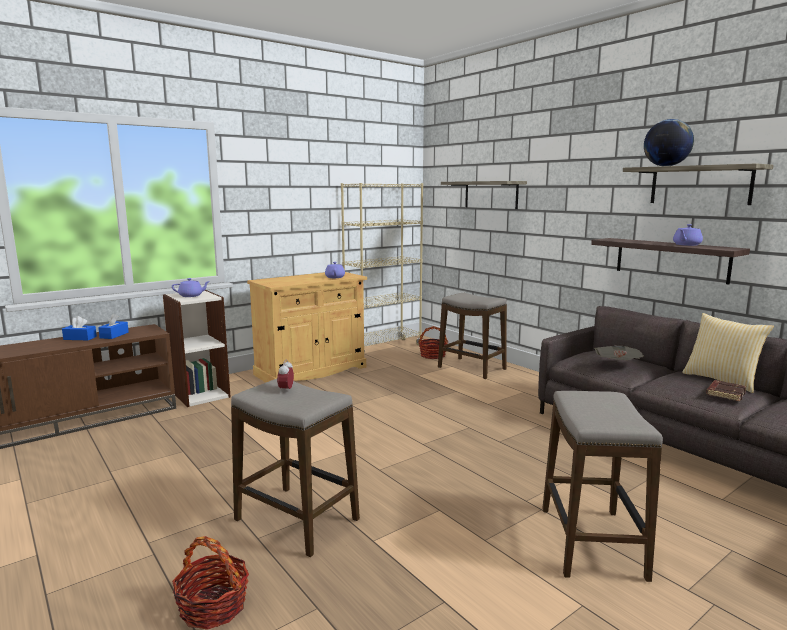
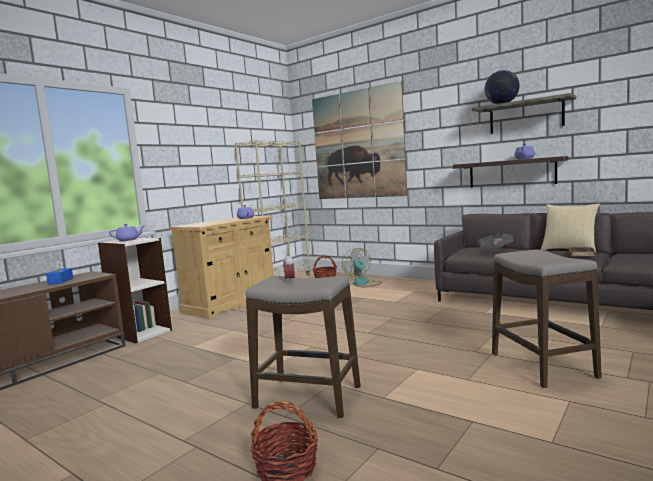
camera: 15 degrees left, 5 degrees down
blue tissue box [62,316,97,340] -> none
stool [438,293,507,379] -> fan [342,248,382,287]
shelf [441,181,527,209] -> picture [312,81,407,199]

